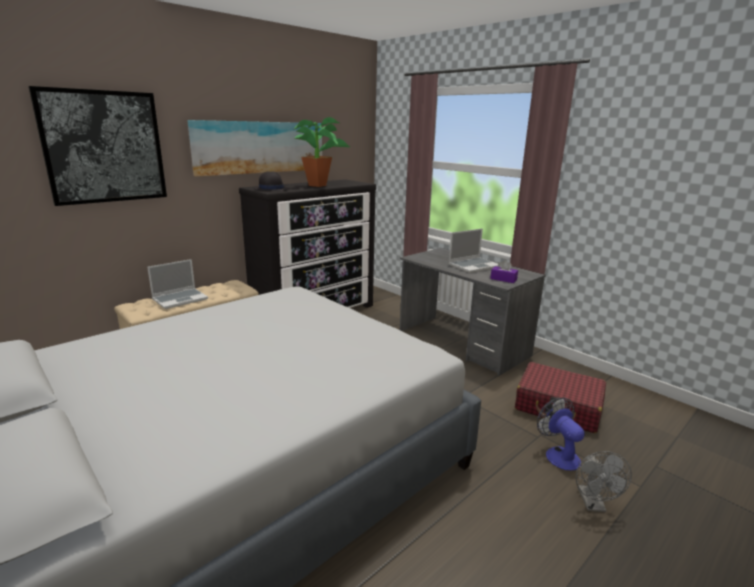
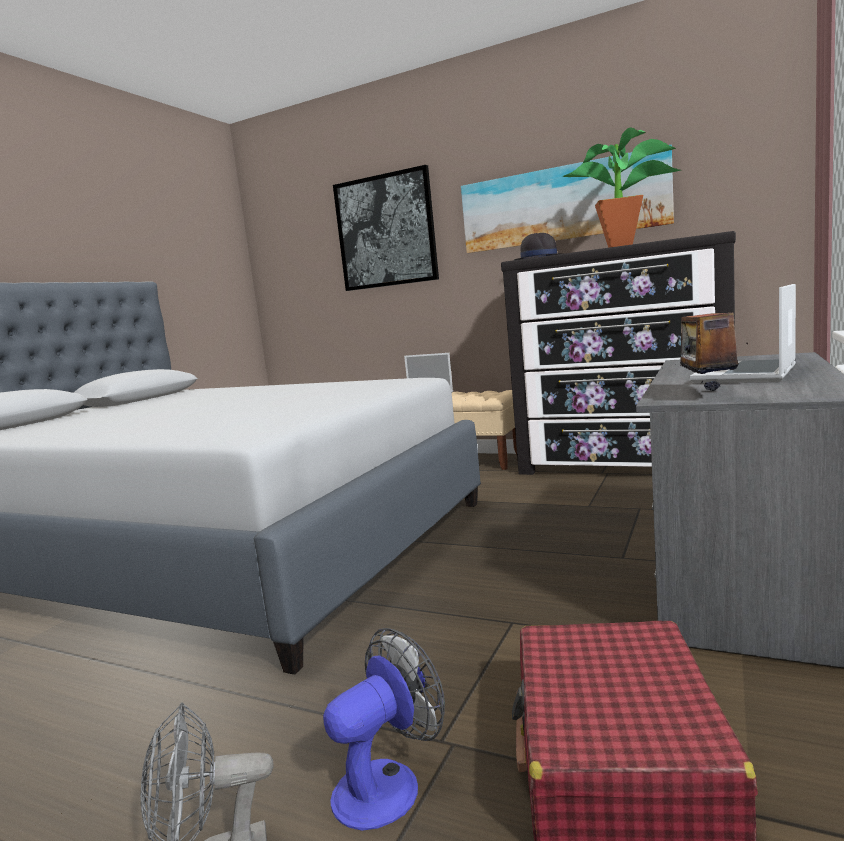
camera: 70 degrees right, 10 degrees down
laptop [449,229,499,273] -> laptop turned 90 degrees clockwise [690,284,796,383]
purple tissue box [490,260,518,283] -> radio [680,292,748,391]

